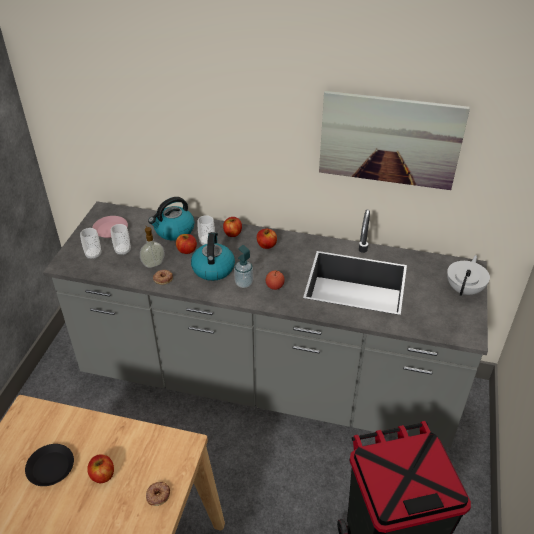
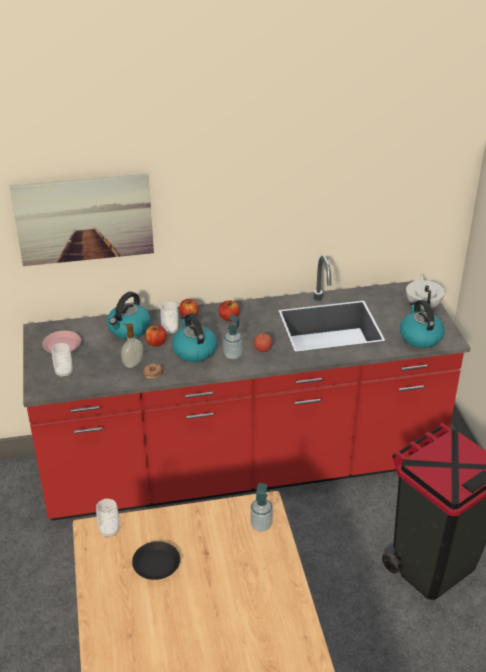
camera: 25 degrees left, 5 degrees down
grey counter [43,201,488,448] -> red counter [23,256,470,521]
apple [87,454,114,483] -> none
cup [111,224,131,255] -> cup moved to [96,499,119,538]
donut [146,482,170,506] -> none
picture [319,91,470,190] -> picture moved to [10,174,154,266]
none -> soap dispenser [251,483,273,531]
none -> kettle [400,300,445,348]

